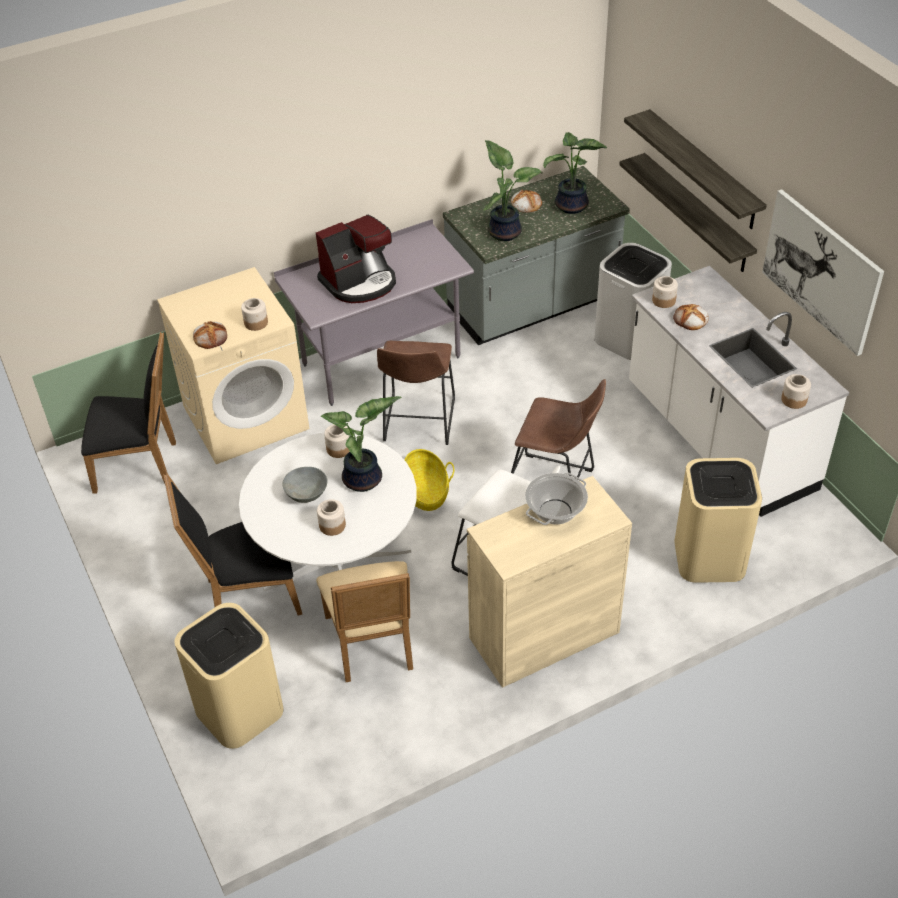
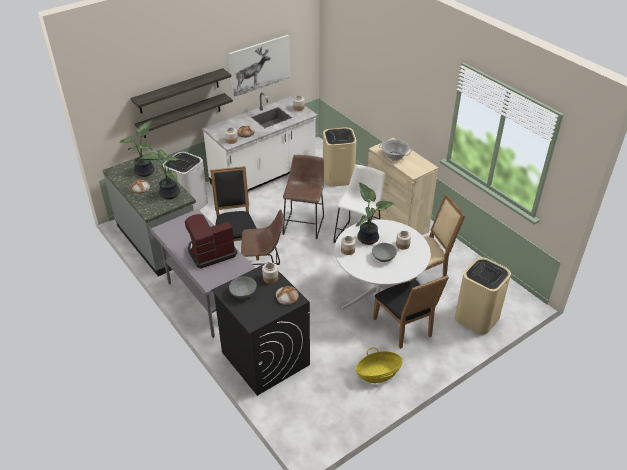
camera: 100 degrees left, 5 degrees down
black chair [81,332,176,494] -> black chair moved to [210,166,259,261]
beige washing machine [157,267,309,464] -> black washing machine [211,262,310,396]
coffee machine [316,215,396,303] -> coffee machine turned 75 degrees counterclockwise [185,214,237,268]
basket [404,449,454,511] -> basket moved to [356,347,403,383]
none -> grey bowl [229,276,257,298]

